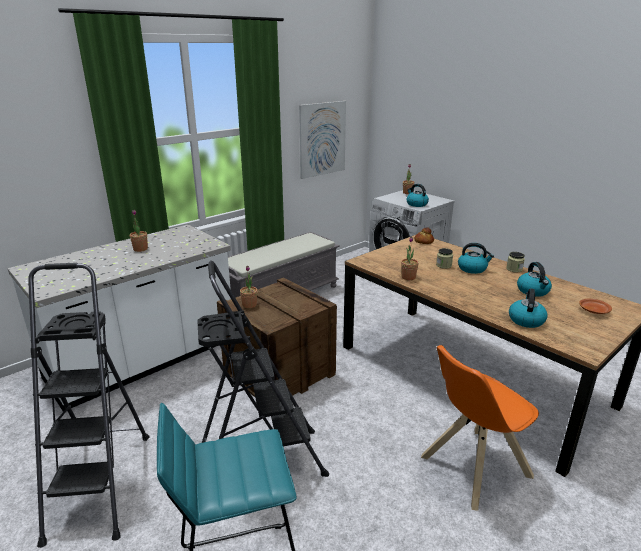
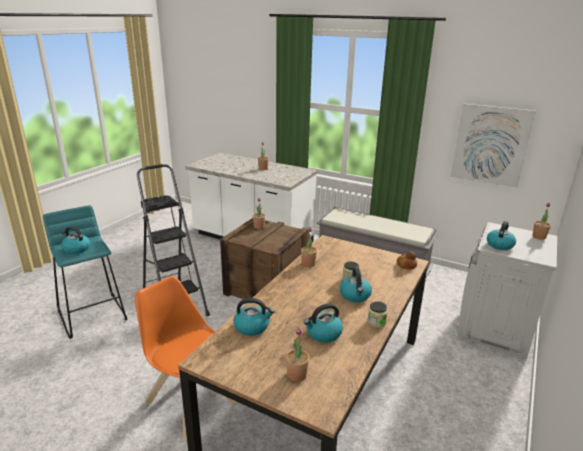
camera: 70 degrees right, 0 degrees up
step ladder [28,263,150,548] -> none
brown plate [579,299,612,314] -> potted plant [286,328,309,382]
none -> kettle [61,226,90,254]

